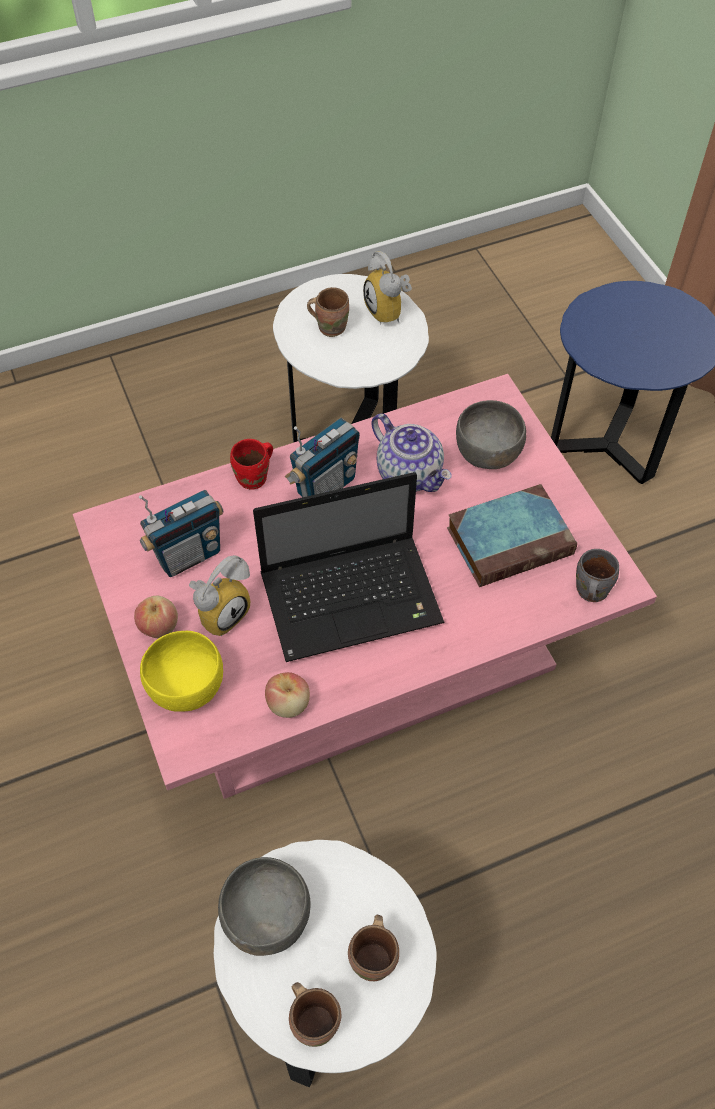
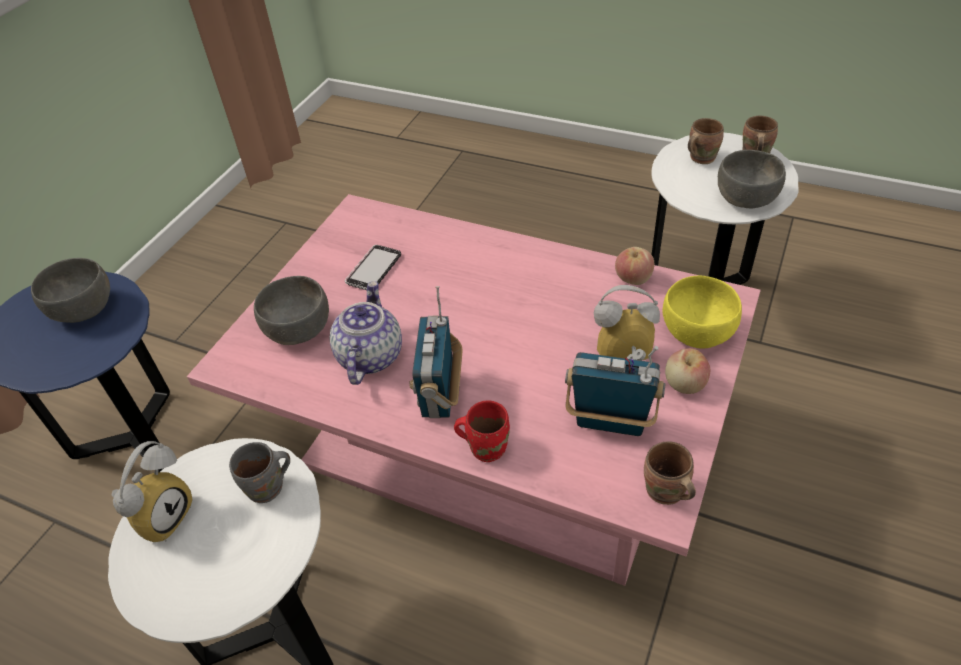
camera: 130 degrees left, 10 degrees down
laptop [253,472,445,662] -> none
radio [285,418,360,497] -> radio turned 90 degrees counterclockwise [409,286,463,418]
brown mug [307,287,349,337] -> brown mug moved to [644,441,696,505]
book [447,484,577,587] -> phone [345,245,401,290]
grey mug [576,549,619,602] -> grey mug moved to [229,442,290,503]
none -> grey bowl [31,258,110,323]

